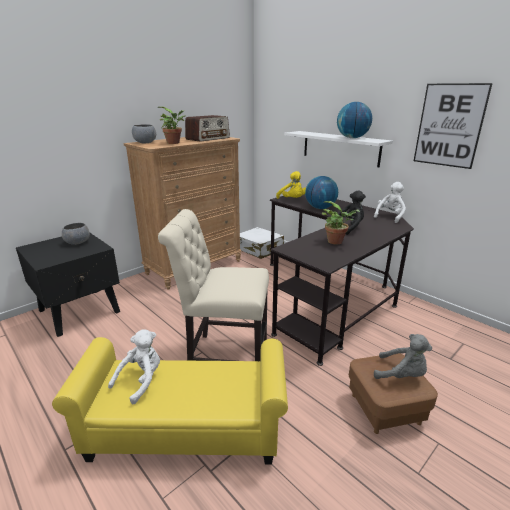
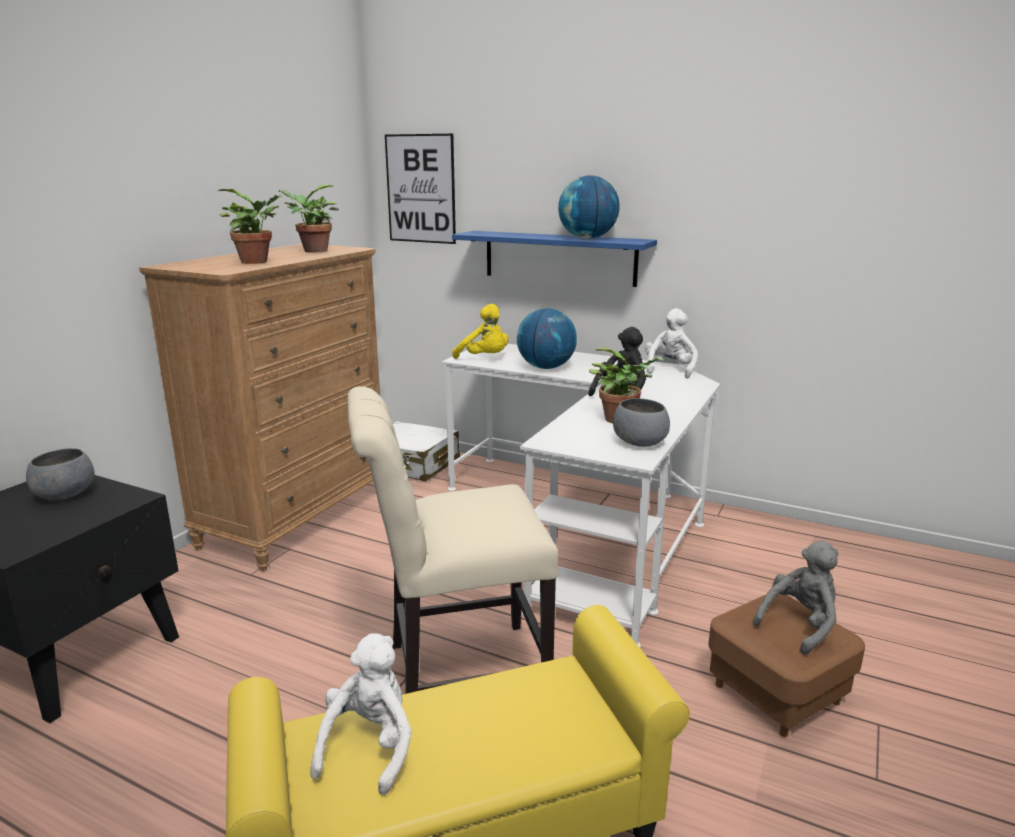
camera: 20 degrees left, 5 degrees down
grey bowl [132,124,156,143] -> grey bowl moved to [613,398,670,447]
radio [185,115,230,142] -> potted plant [279,185,339,253]
black desk [270,194,414,366] -> white desk [442,344,720,647]
white shelf [284,131,393,167] -> blue shelf [452,231,657,287]
grey plush toy [374,334,432,379] -> grey plush toy turned 45 degrees counterclockwise [753,541,838,655]
picture [414,83,493,169] -> picture moved to [385,134,456,244]

